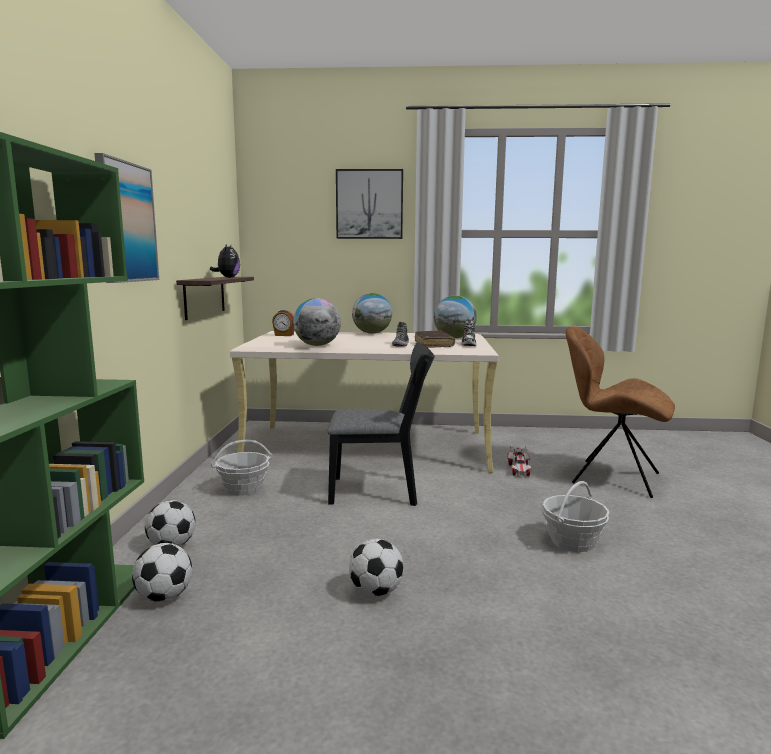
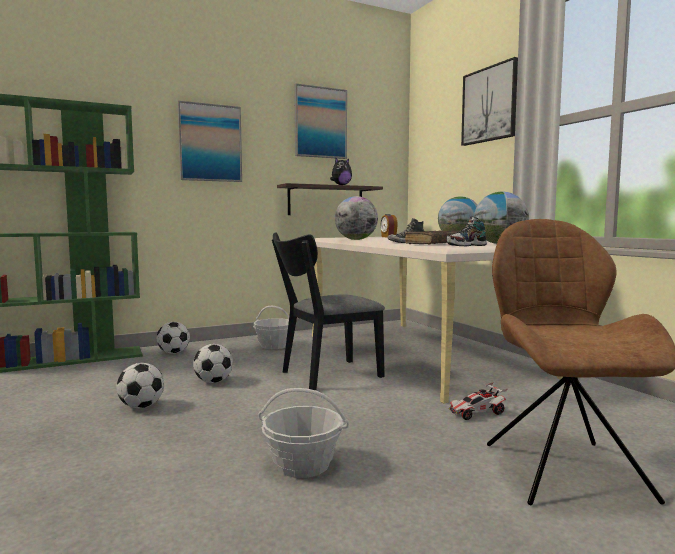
camera: 60 degrees right, 5 degrees down
football [132,543,192,602] -> football moved to [193,344,233,383]
black chair [327,342,435,506] -> black chair turned 90 degrees clockwise [272,232,385,390]
none -> picture [294,84,347,159]

